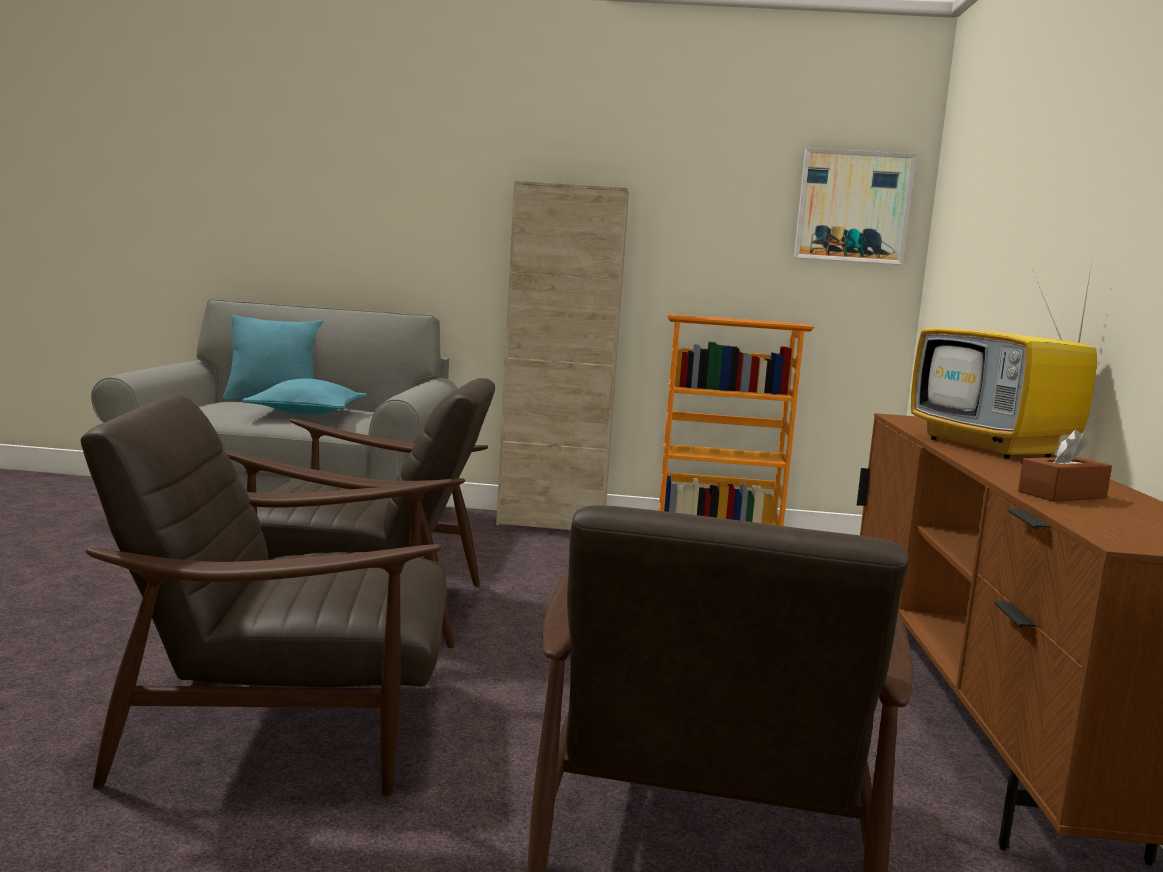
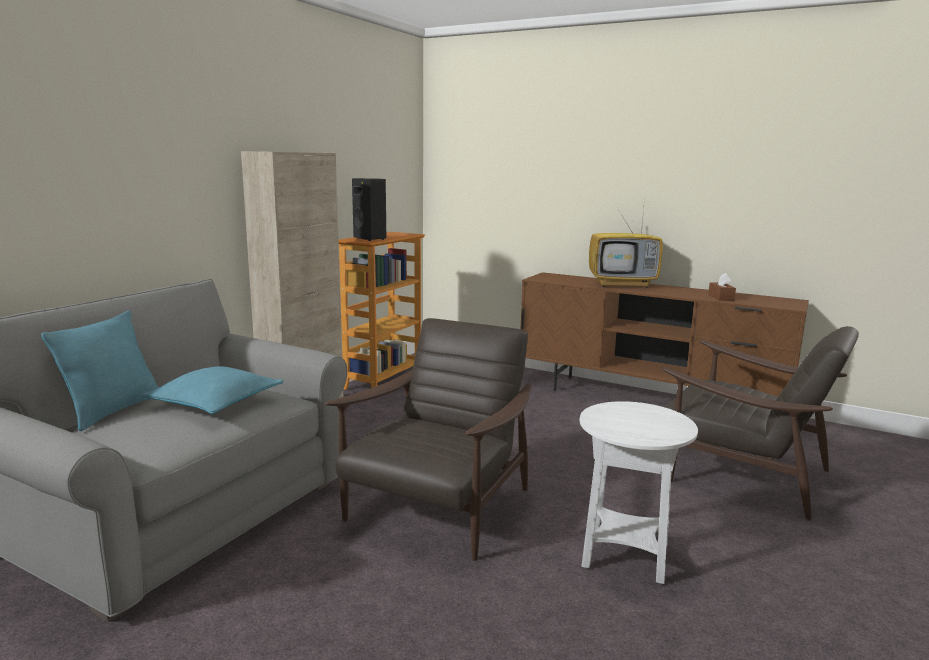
camera: 65 degrees left, 5 degrees up
brown armchair [80,395,453,796] -> white side table [580,401,698,584]
picture [794,148,916,265] -> none
none -> black speaker [352,178,386,241]

